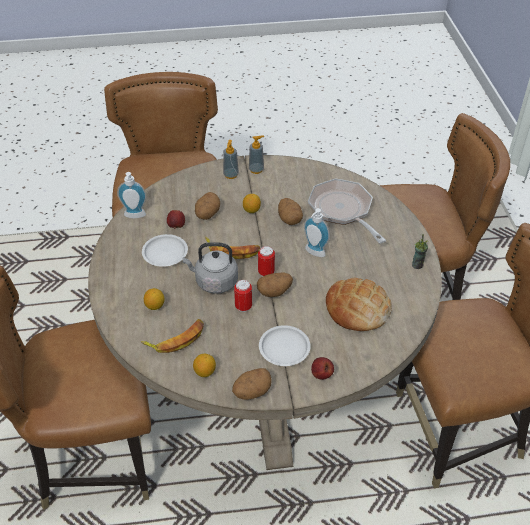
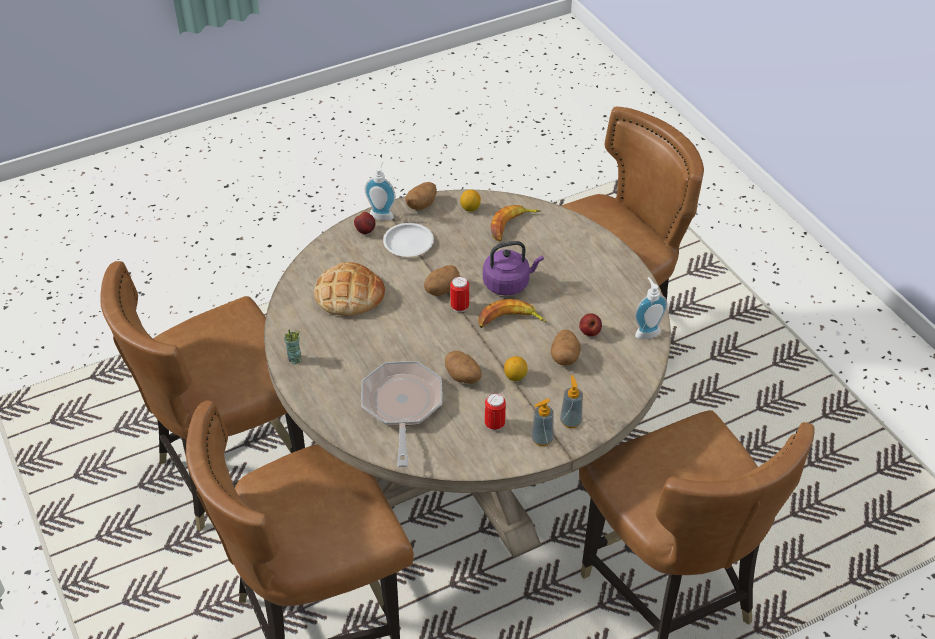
camera: 160 degrees right, 0 degrees up
white plate [142,234,188,267] -> none
lemon [144,288,165,310] -> none
grey kettle [182,242,238,294] -> purple kettle [483,241,544,296]
can [234,280,252,312] -> can moved to [485,393,506,431]
soap dispenser [304,208,330,257] -> soap dispenser moved to [365,162,396,220]
frying pan [308,178,386,243] -> frying pan turned 135 degrees counterclockwise [361,361,443,467]

